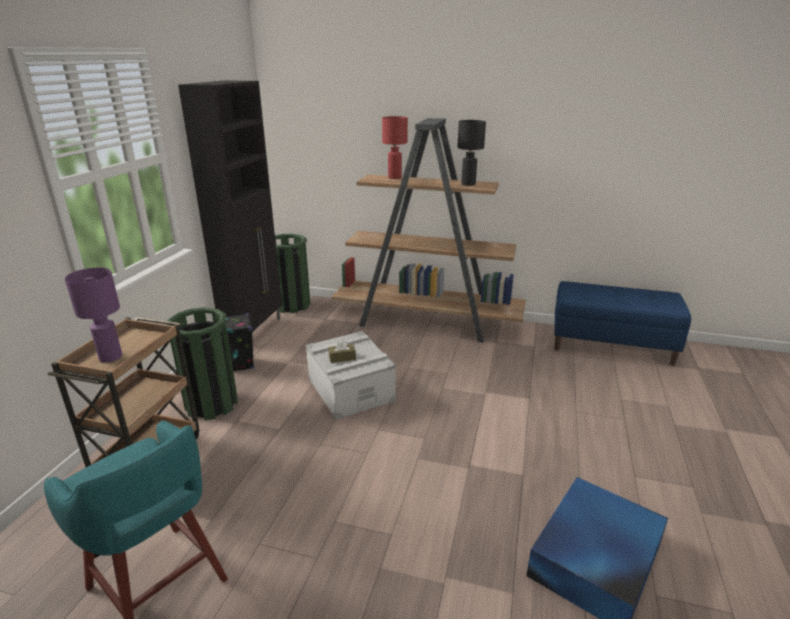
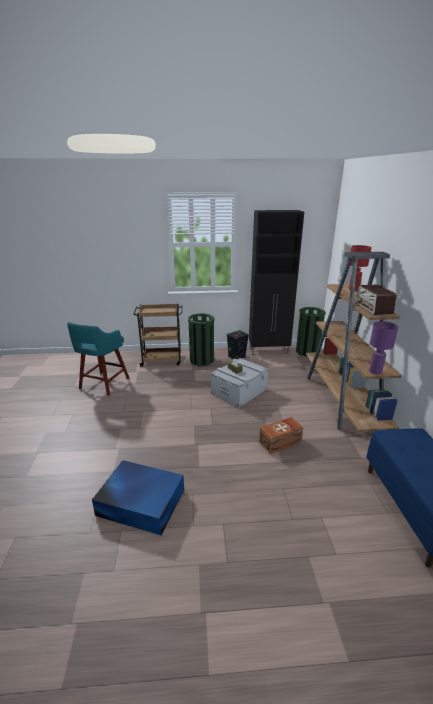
camera: 70 degrees right, 0 degrees up
purple table lamp [65,267,122,363] -> purple table lamp moved to [369,321,398,374]
black table lamp [457,120,486,186] -> radio [355,284,397,315]
none -> brown storage box [259,417,303,454]

